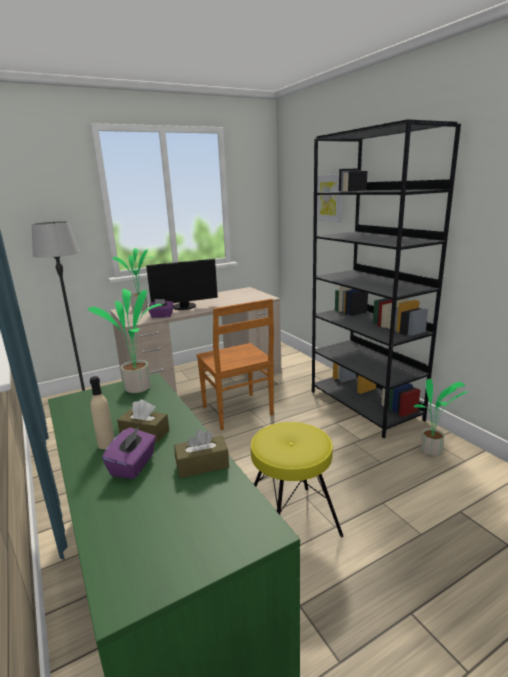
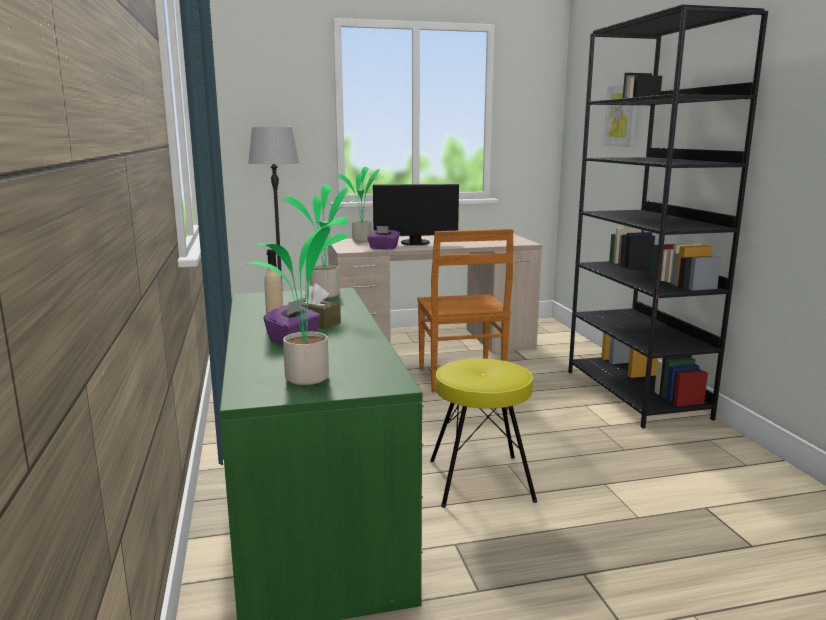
camera: 15 degrees right, 5 degrees down
brown tissue box [174,429,229,478] -> none
potted plant [414,379,467,456] -> potted plant moved to [247,217,348,385]

